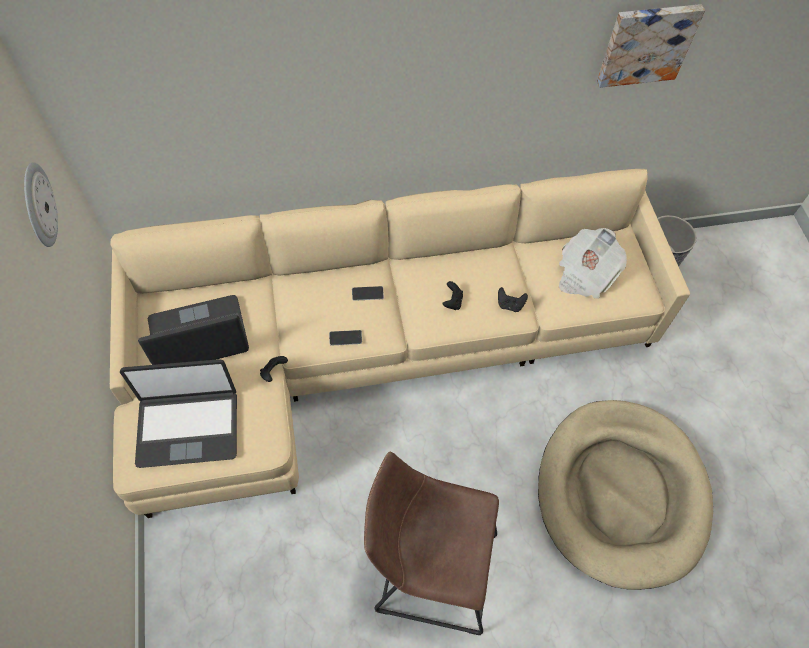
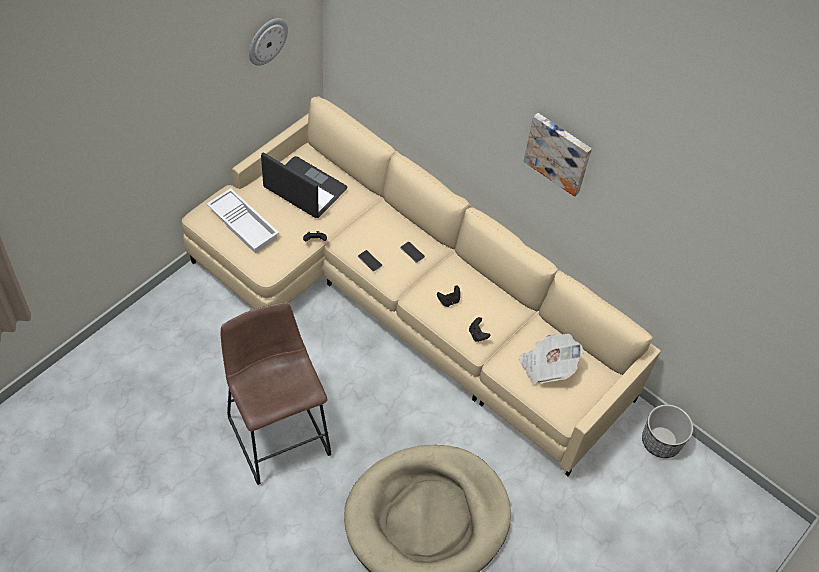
camera: 50 degrees right, 5 degrees down
laptop [120,359,237,468] -> white tray [207,188,279,253]
picture [597,4,705,88] -> picture moved to [524,113,592,197]

